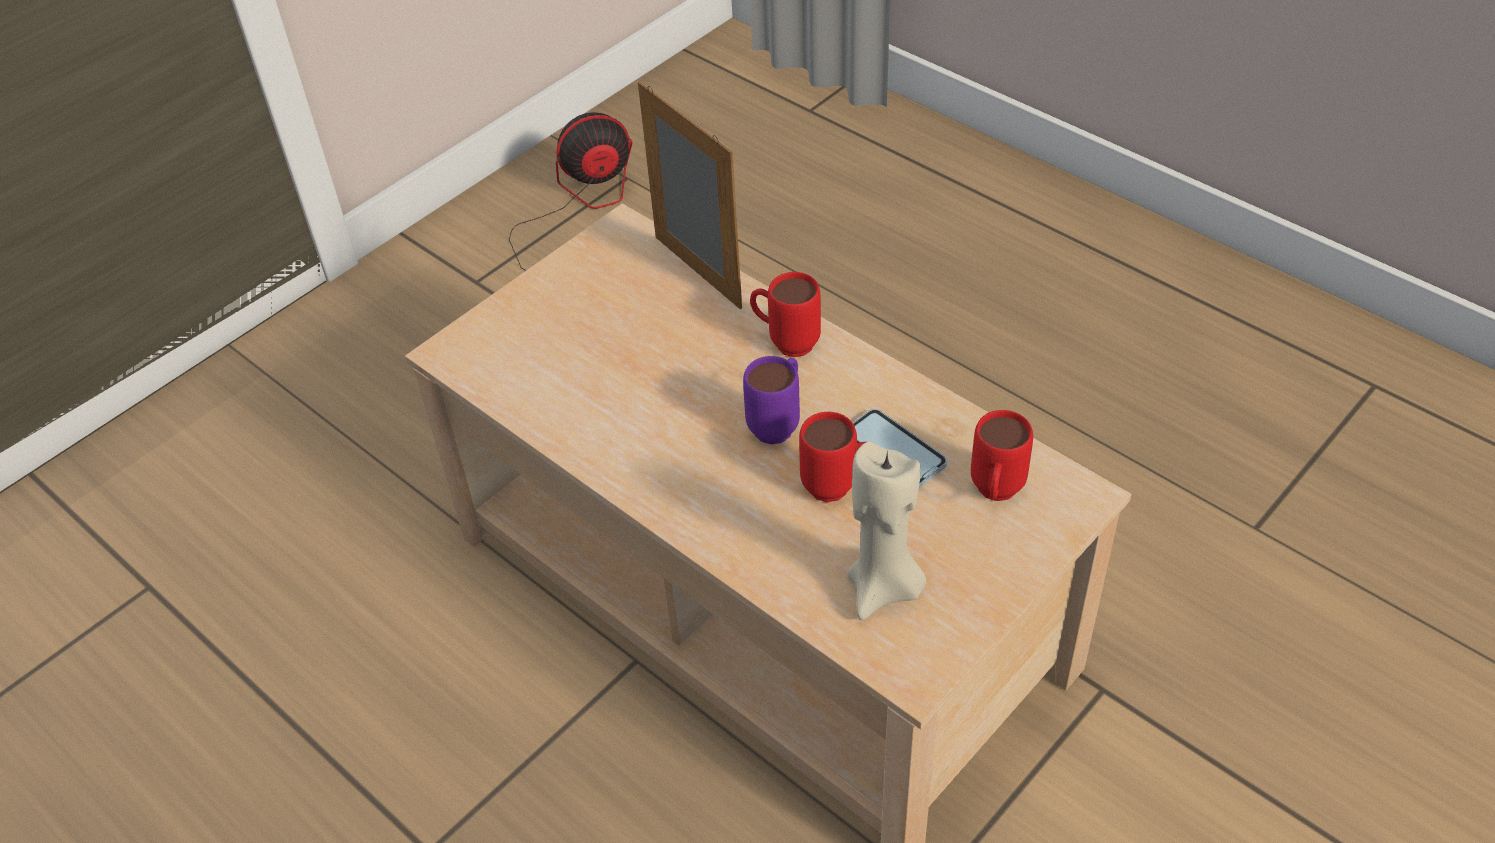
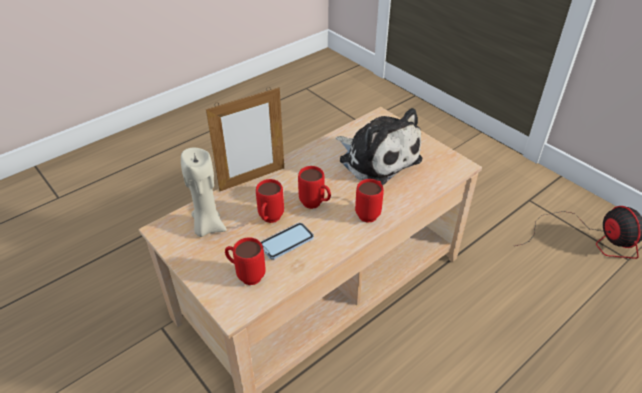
camera: 95 degrees right, 5 degrees down
picture frame [638,82,742,309] -> picture frame moved to [206,87,284,191]
purple mug [743,356,800,444] -> red mug [298,166,331,209]
none -> plush toy [335,108,422,185]

